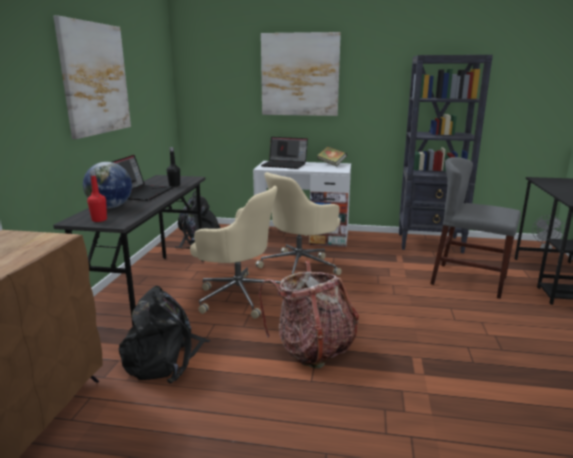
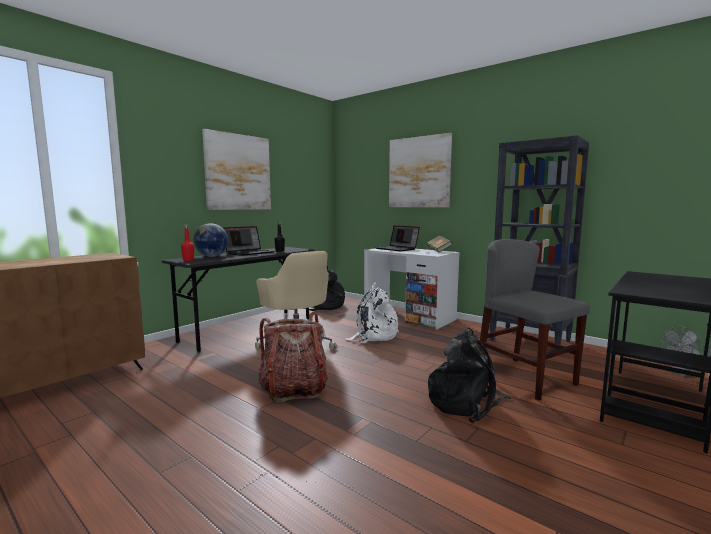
camera: 30 degrees right, 10 degrees down
black backpack [118,286,210,384] -> black backpack moved to [428,328,512,423]
beige office chair [255,172,342,275] -> white backpack [345,282,399,343]

